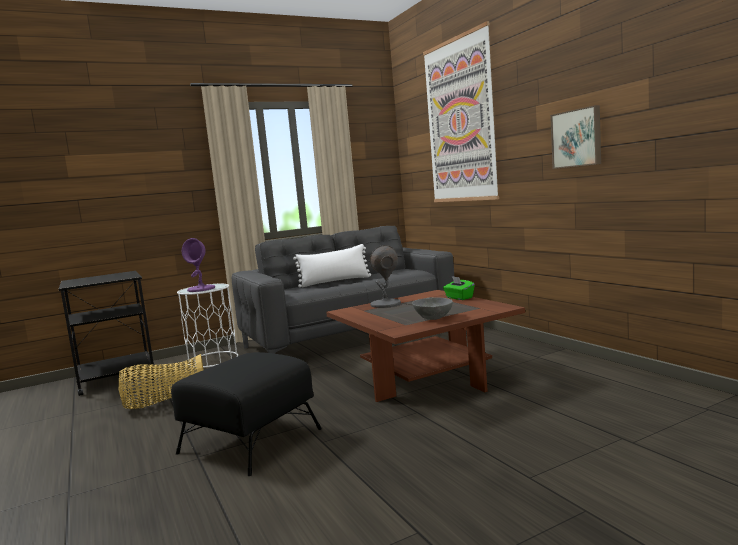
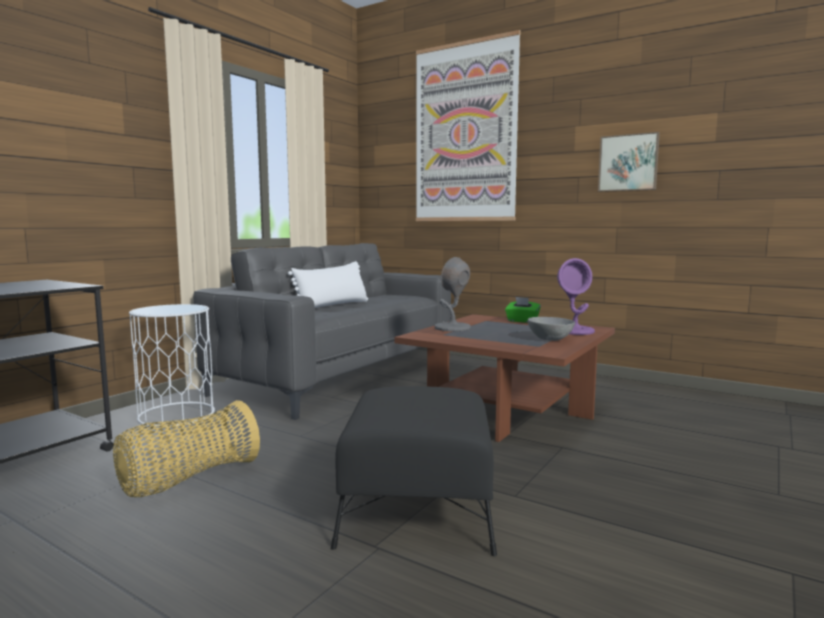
camera: 30 degrees left, 0 degrees up
purple table lamp [182,238,215,292] -> purple table lamp moved to [557,258,595,335]

